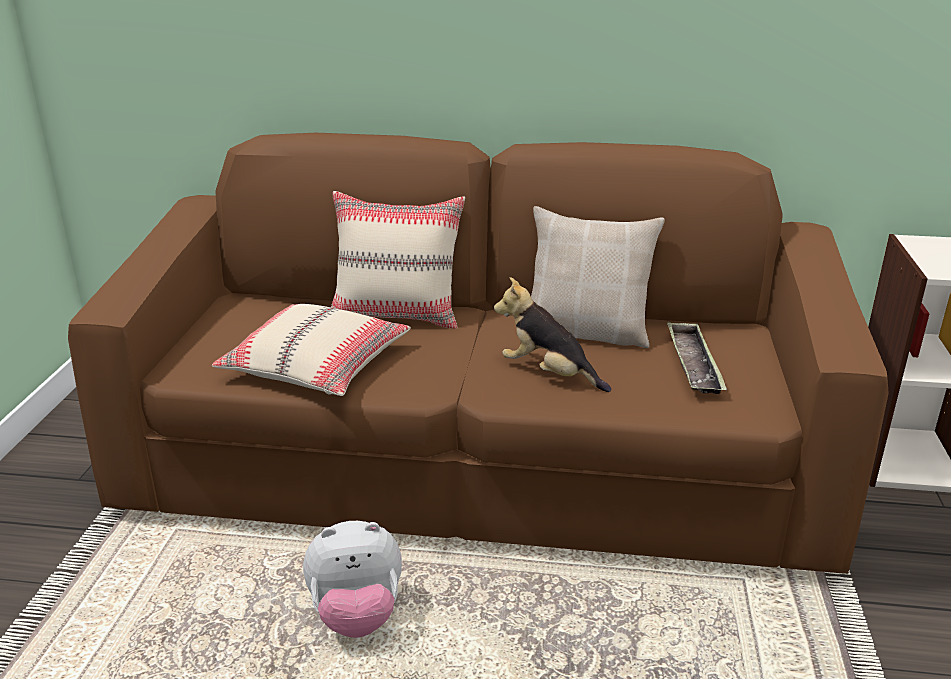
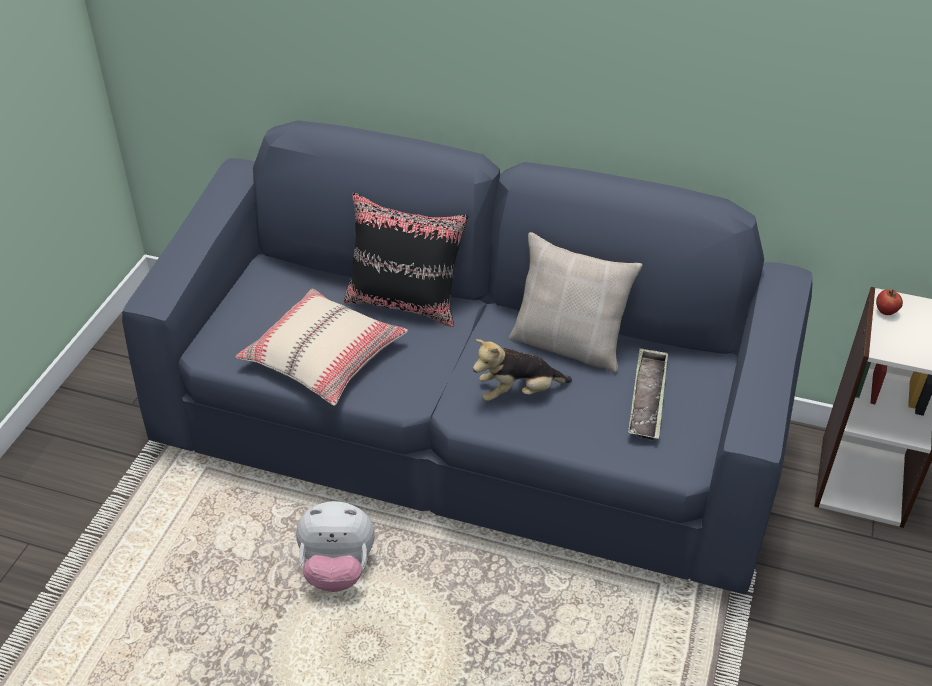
camera: 10 degrees right, 15 degrees up
brown sofa [68,133,889,574] -> blue sofa [122,120,812,595]
beige pillow [331,191,465,329] -> black pillow [344,192,468,327]
plush toy [494,277,611,392] -> plush toy turned 60 degrees counterclockwise [473,339,572,401]
none -> apple [876,289,903,315]

